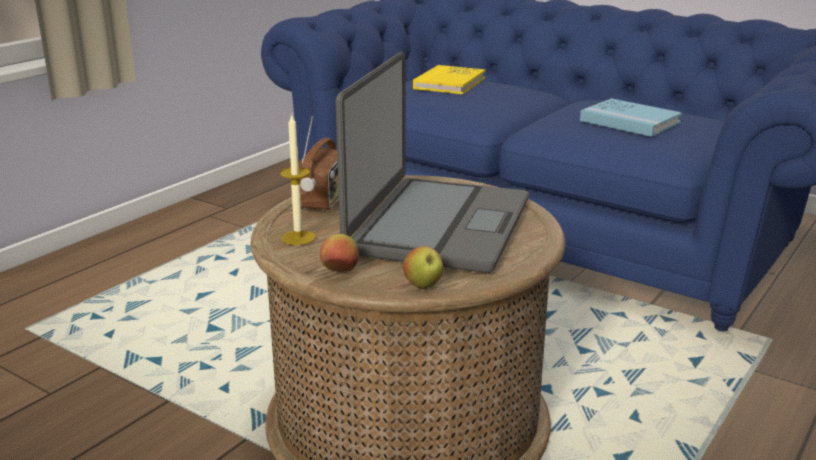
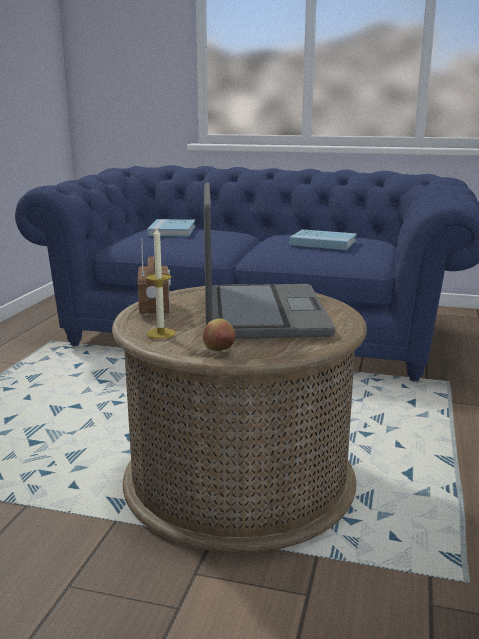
camera: 20 degrees left, 5 degrees down
apple [403,246,444,289] -> none
yellow book [413,65,486,94] -> blue book [147,219,195,237]

